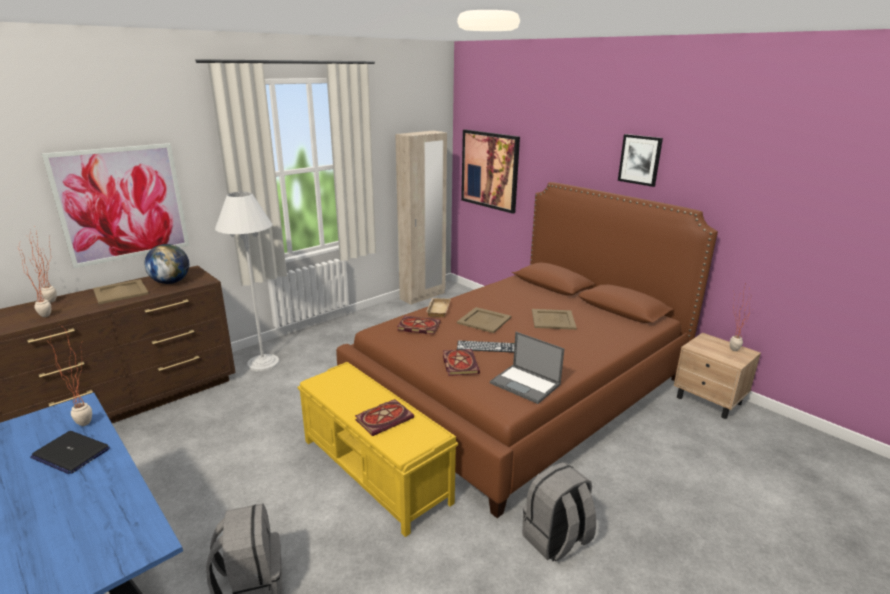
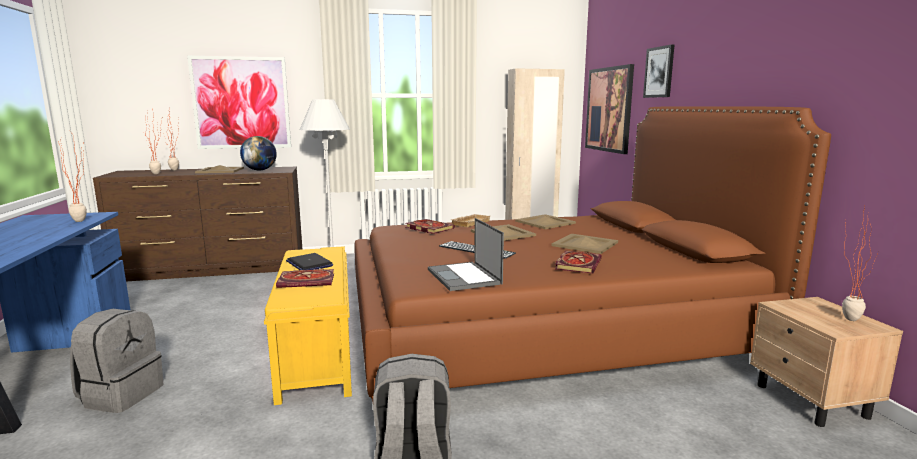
camera: 30 degrees right, 10 degrees down
laptop [30,431,110,474] -> laptop moved to [286,253,333,270]
book [443,349,480,376] -> book moved to [555,251,602,273]
picture [618,134,663,187] -> picture moved to [643,44,674,98]
none -> beige tray [515,214,576,229]

